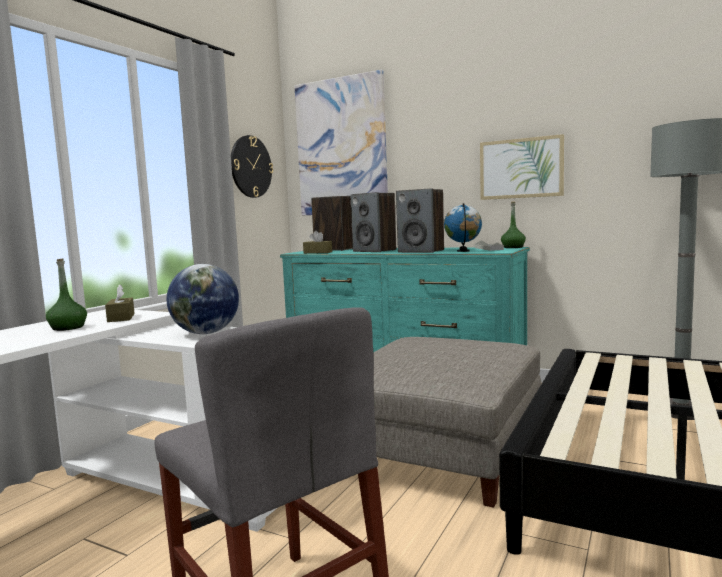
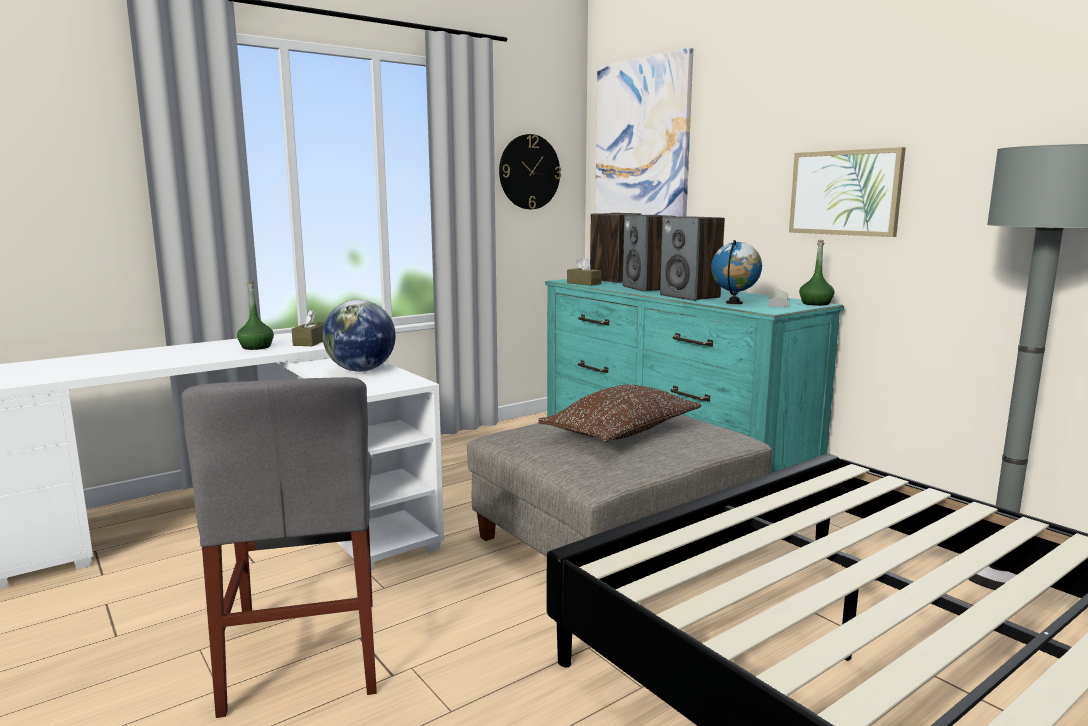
camera: 25 degrees right, 5 degrees up
none -> brown pillow [538,385,701,442]

